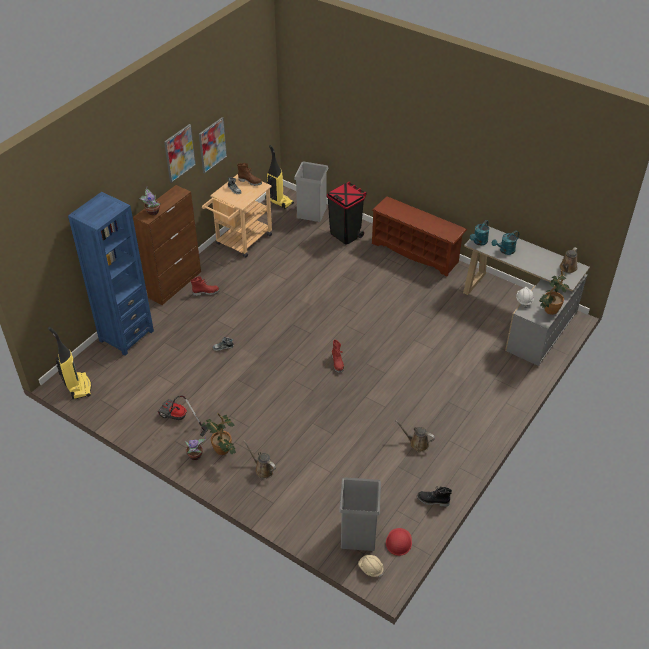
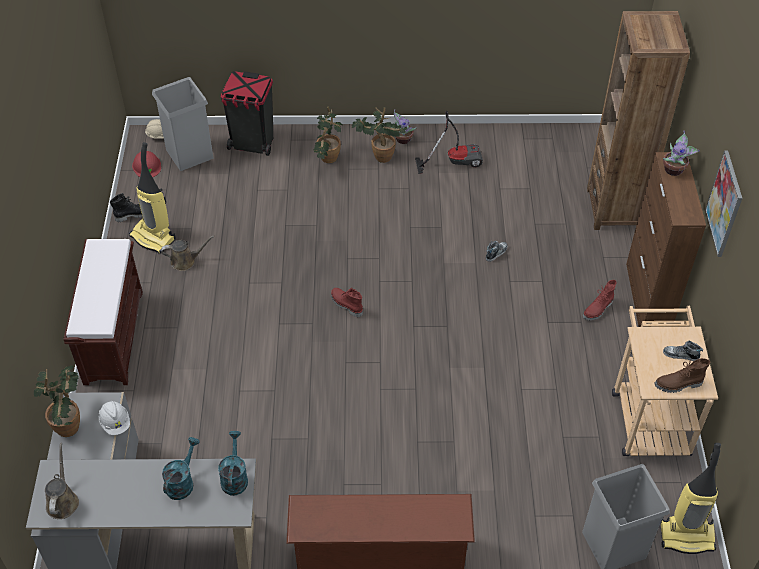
camera: 145 degrees right, 5 degrees up
vacuum cleaner [48,327,92,399] -> vacuum cleaner moved to [129,142,176,254]
blue bookcase [68,192,154,356] -> brown bookcase [587,11,690,230]
picture [199,117,227,174] -> none
brown watering can [244,440,276,479] -> potted plant [314,107,343,163]
black trash can [327,182,367,245] -> black trash can moved to [220,71,273,156]
none -> brown bench [63,239,143,385]

